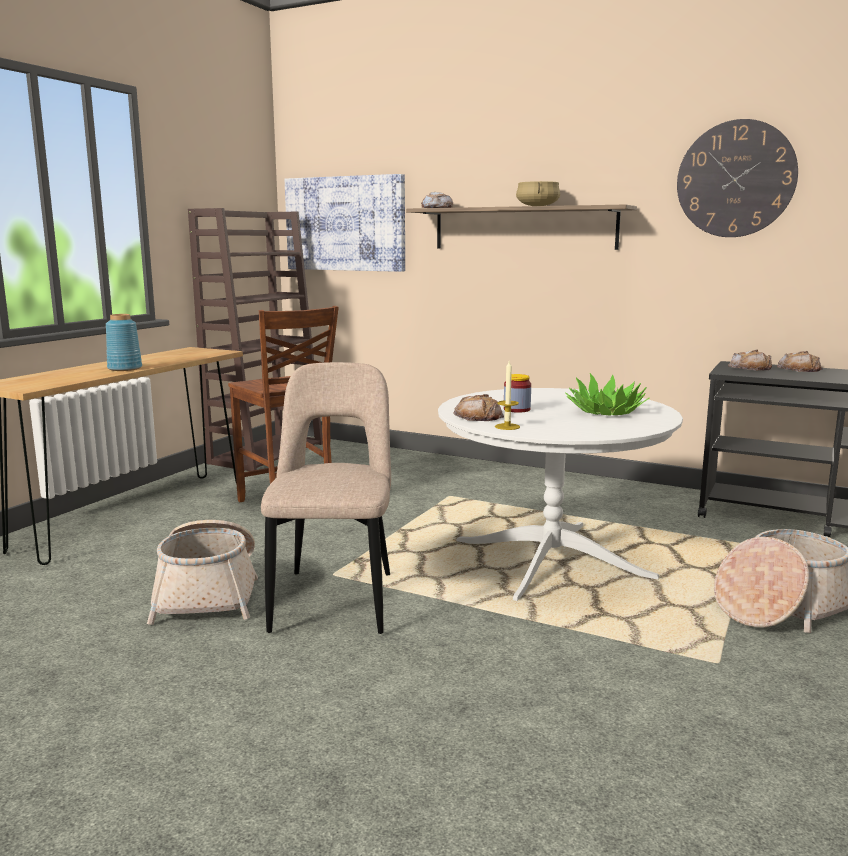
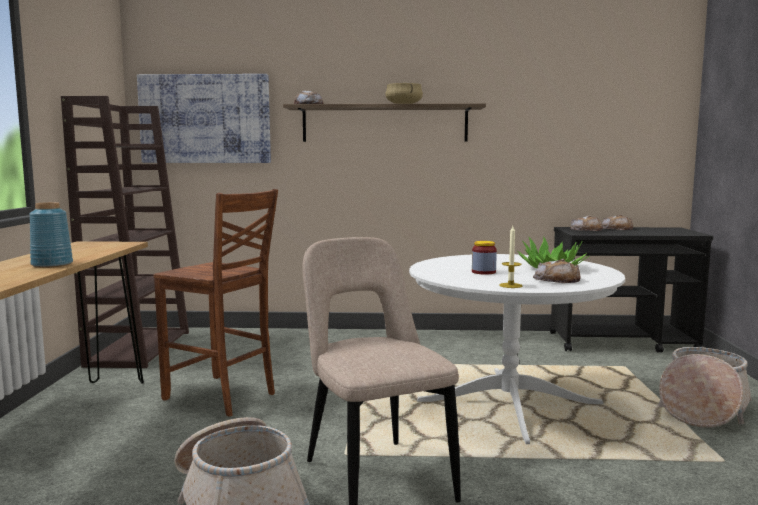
camera: 25 degrees left, 5 degrees down
bread [453,394,504,421] -> bread moved to [533,259,581,283]
wall clock [677,119,798,237] -> none

